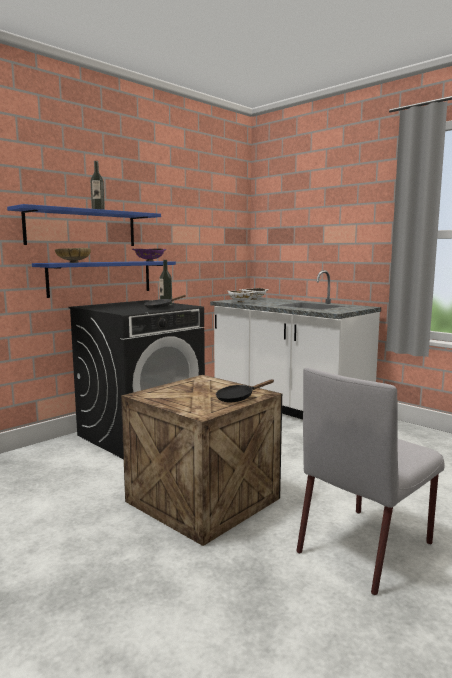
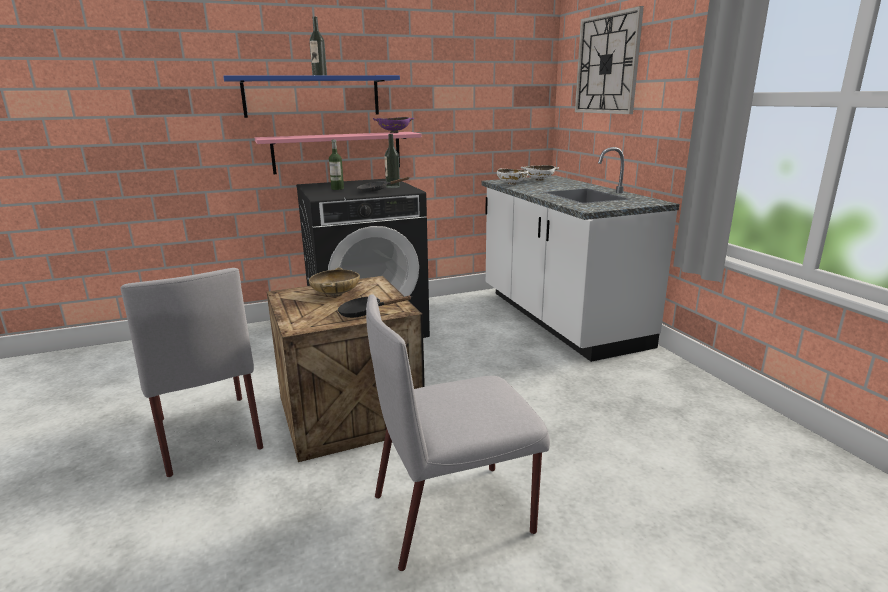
camera: 25 degrees right, 10 degrees up
blue shelf [32,261,176,298] -> pink shelf [255,132,422,174]
beige bowl [55,248,91,263] -> beige bowl moved to [309,267,360,297]
none -> grey chair [120,268,263,477]
none -> bottle [329,139,344,190]
none -> wall clock [575,6,644,114]

